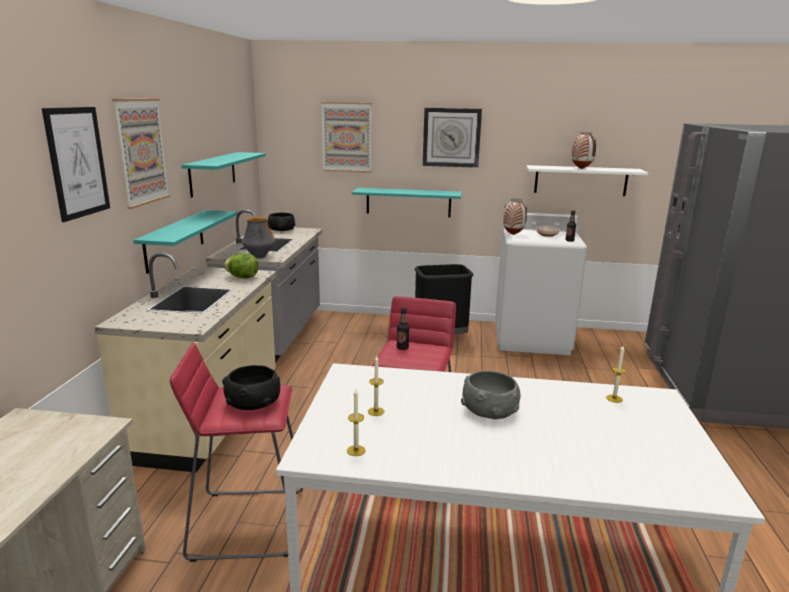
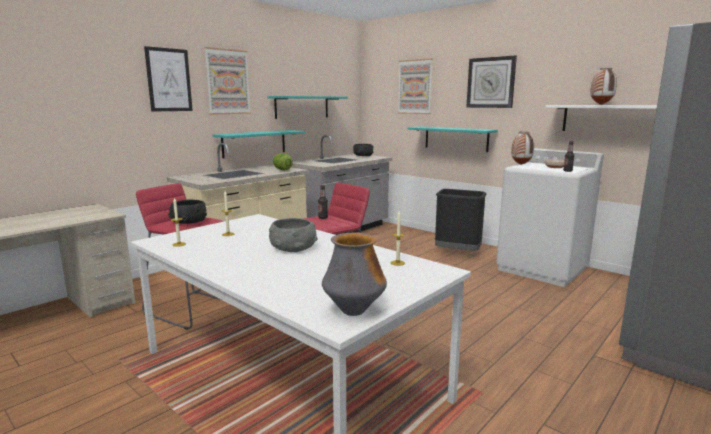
camera: 35 degrees right, 5 degrees down
vase [242,217,276,258] -> vase moved to [322,233,387,316]

